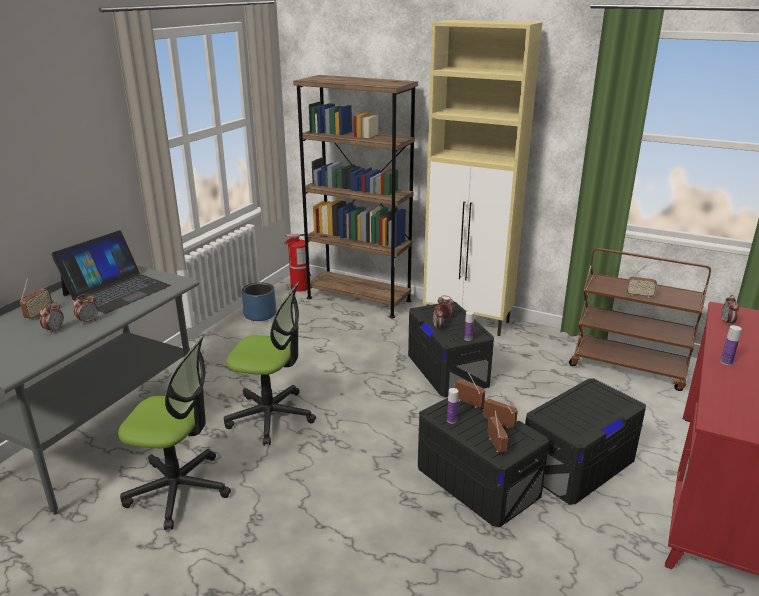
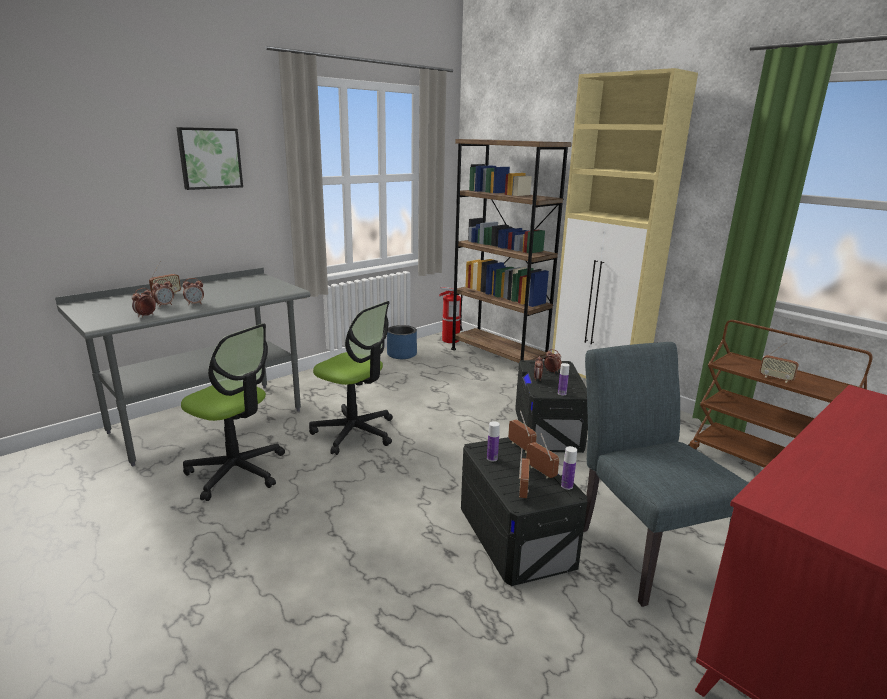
camera: 20 degrees right, 5 degrees down
laptop [51,230,171,314] -> none
black storage box [525,378,646,505] -> grey chair [583,342,749,607]
bottle [720,325,742,366] -> bottle moved to [561,446,577,490]
alarm clock [721,295,739,326] -> alarm clock moved to [132,288,156,317]
none -> picture [176,127,243,190]

